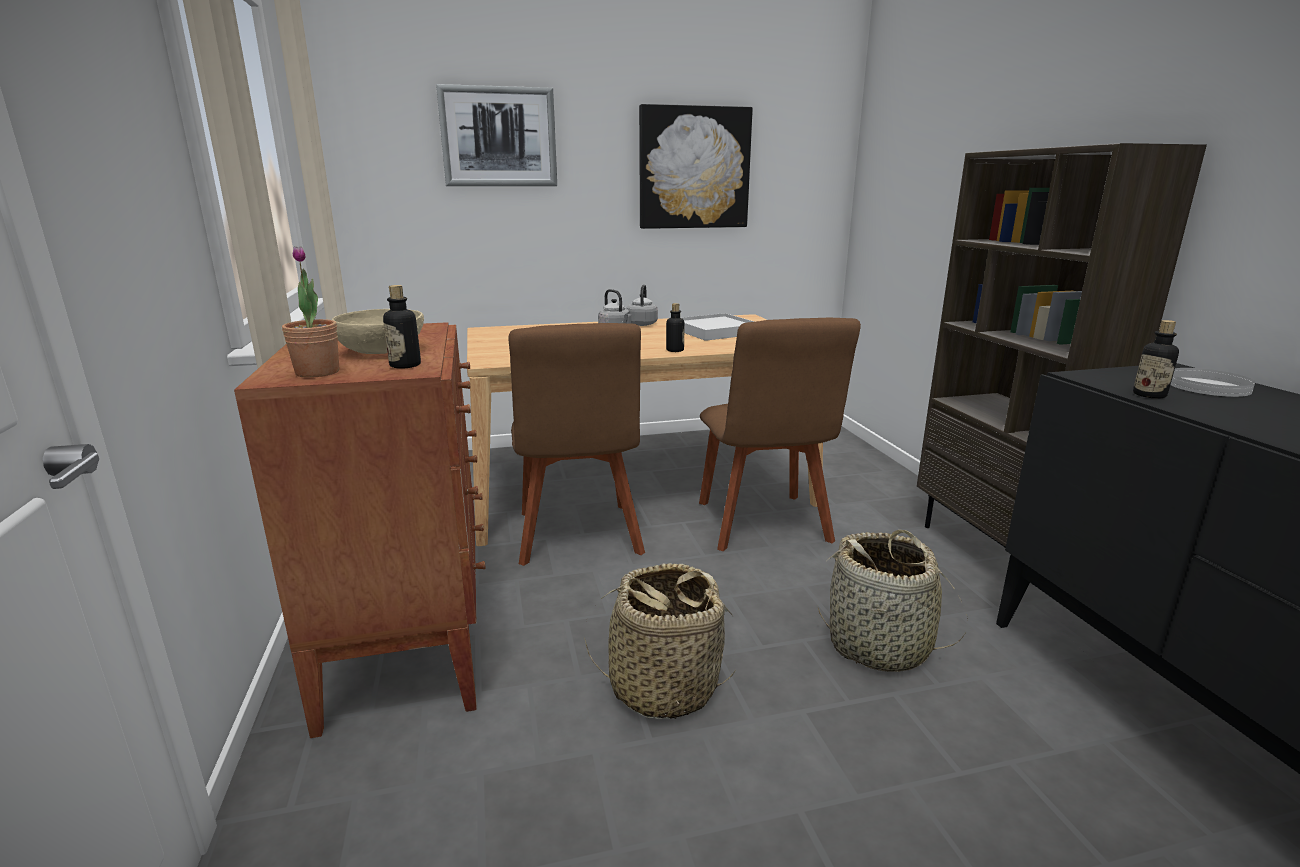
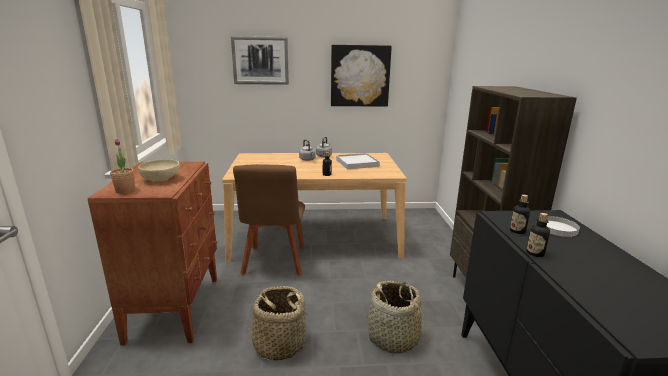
camera: 10 degrees right, 0 degrees up
bottle [383,285,421,369] -> bottle moved to [527,213,550,257]
brown chair [699,318,861,551] -> none

